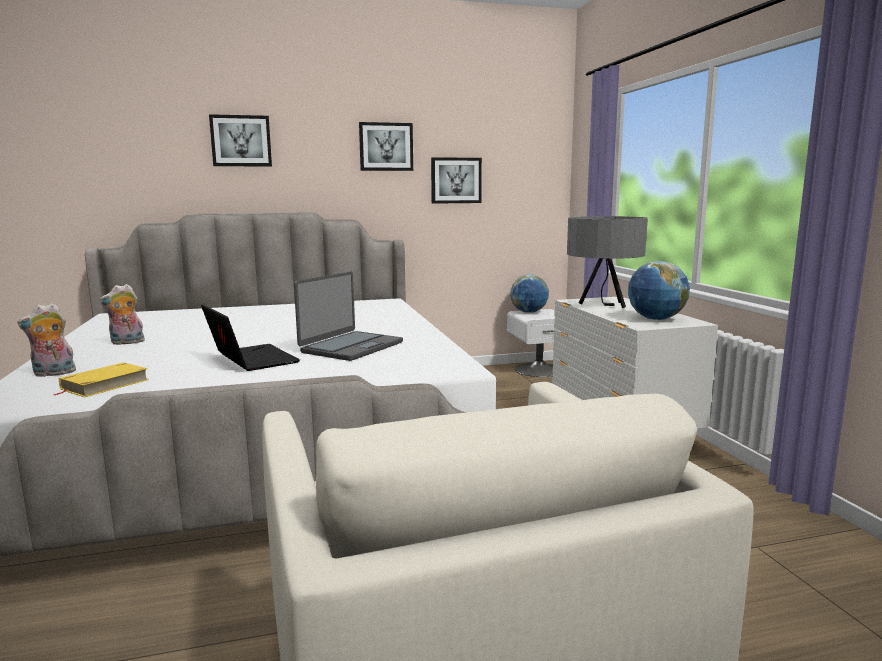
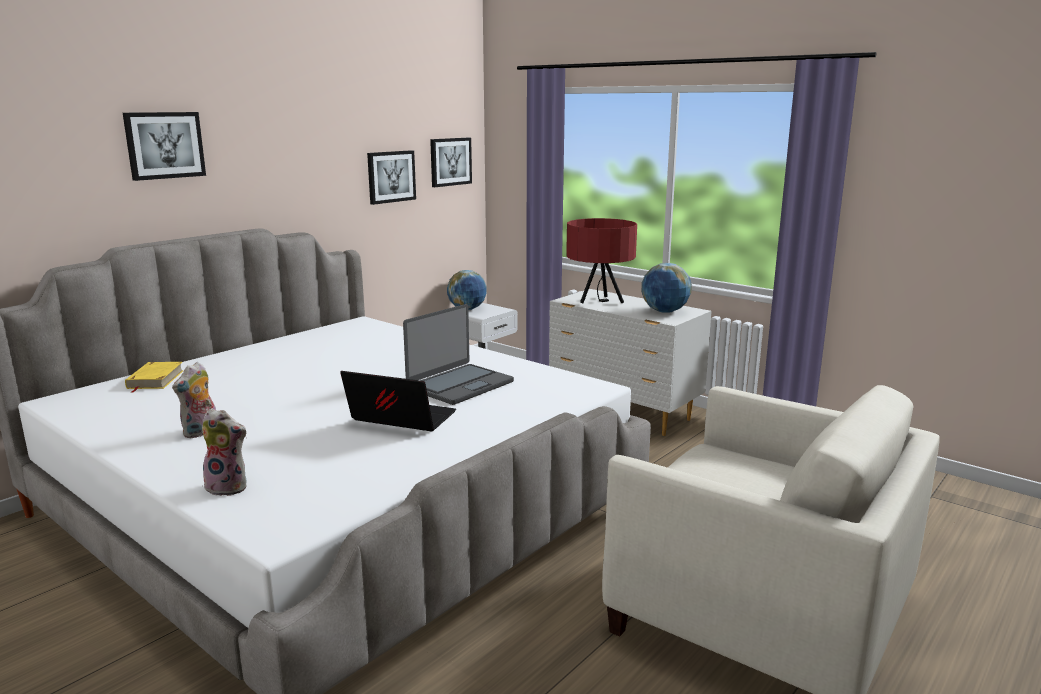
camera: 35 degrees left, 5 degrees up
plush toy [17,303,76,377] -> plush toy turned 105 degrees counterclockwise [202,408,247,496]
yellow book [53,362,149,397] -> yellow book moved to [125,362,184,393]
laptop [294,271,403,361] -> laptop turned 45 degrees clockwise [403,304,514,405]
picture [359,122,413,171] -> picture moved to [430,138,472,187]
grey table lamp [567,216,648,308] -> red table lamp [566,218,637,303]

